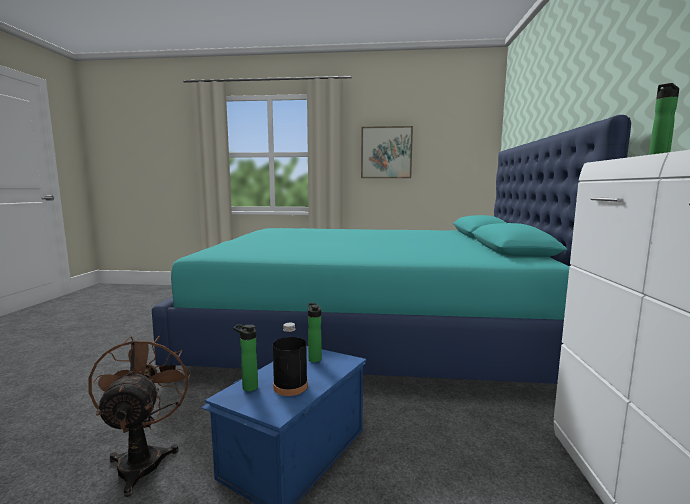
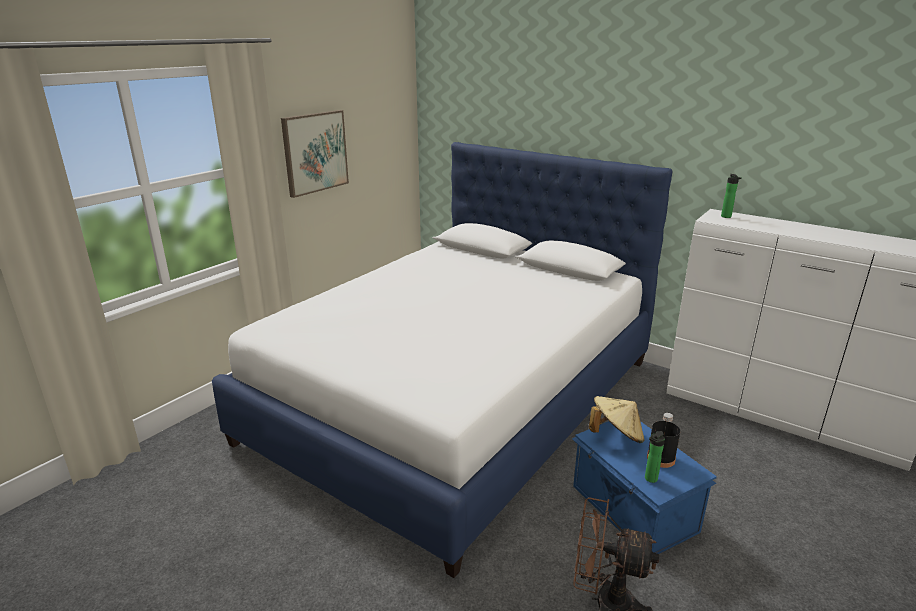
camera: 60 degrees left, 15 degrees up
turquoise bed [152,115,631,384] -> white bed [212,142,673,578]
bottle [308,303,322,362] -> beige hat [589,396,645,443]

